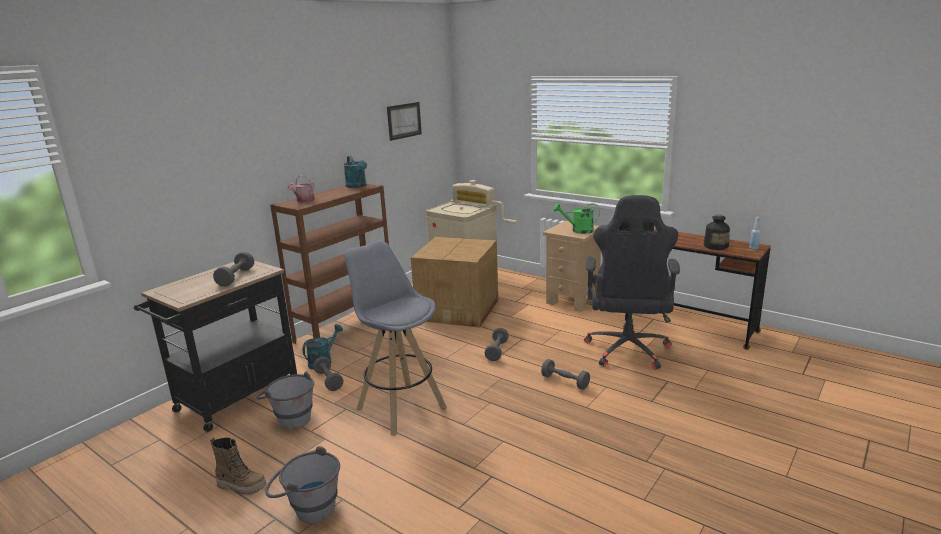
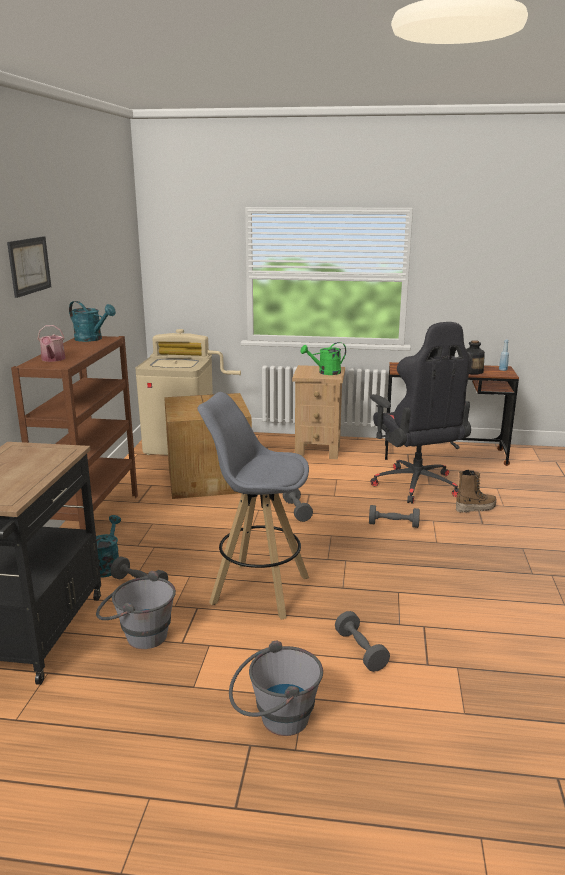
camera: 30 degrees left, 0 degrees up
boot [210,437,267,495] -> boot moved to [456,470,497,513]
grey dumbbell [213,251,254,287] -> grey dumbbell moved to [335,611,390,672]
picture [387,102,422,141] -> picture moved to [7,236,51,298]

